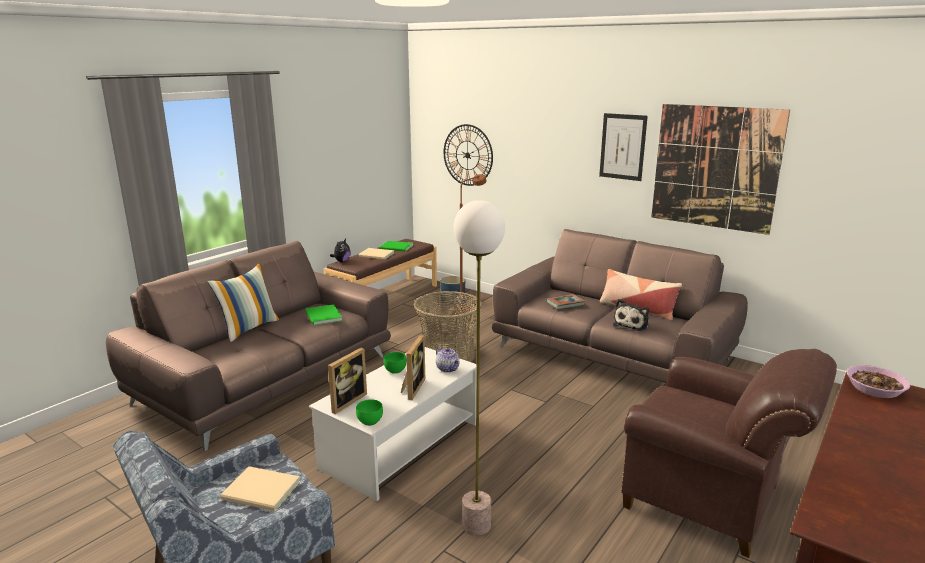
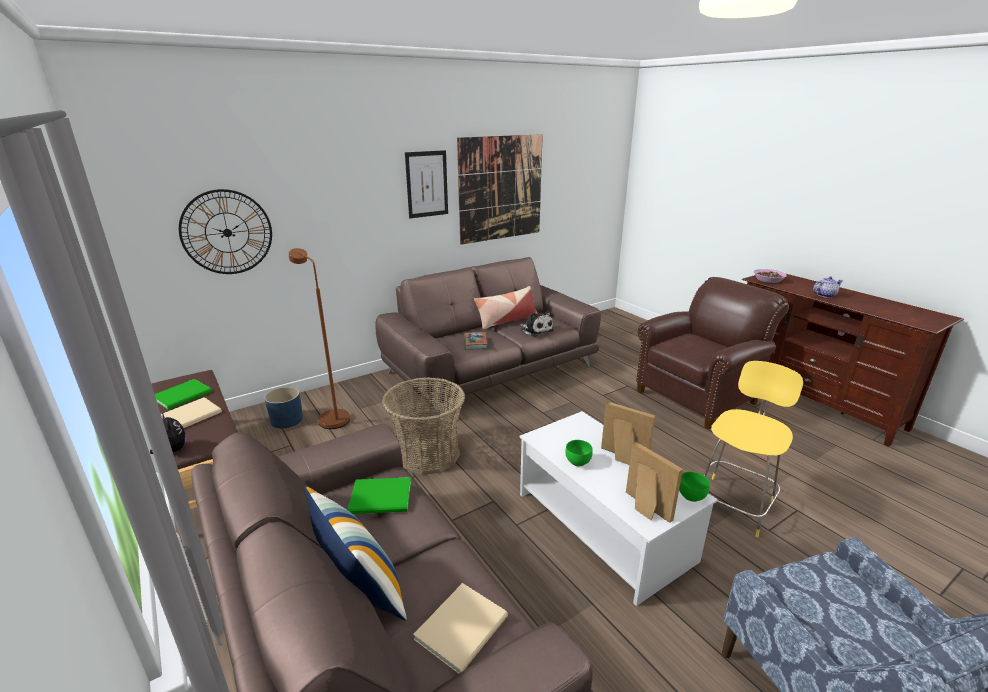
camera: 70 degrees left, 5 degrees up
beige book [220,466,300,511] -> beige book moved to [413,583,508,674]
teapot [436,346,460,373] -> teapot moved to [813,276,843,298]
floor lamp [453,200,505,536] -> yellow stool [704,361,803,537]

